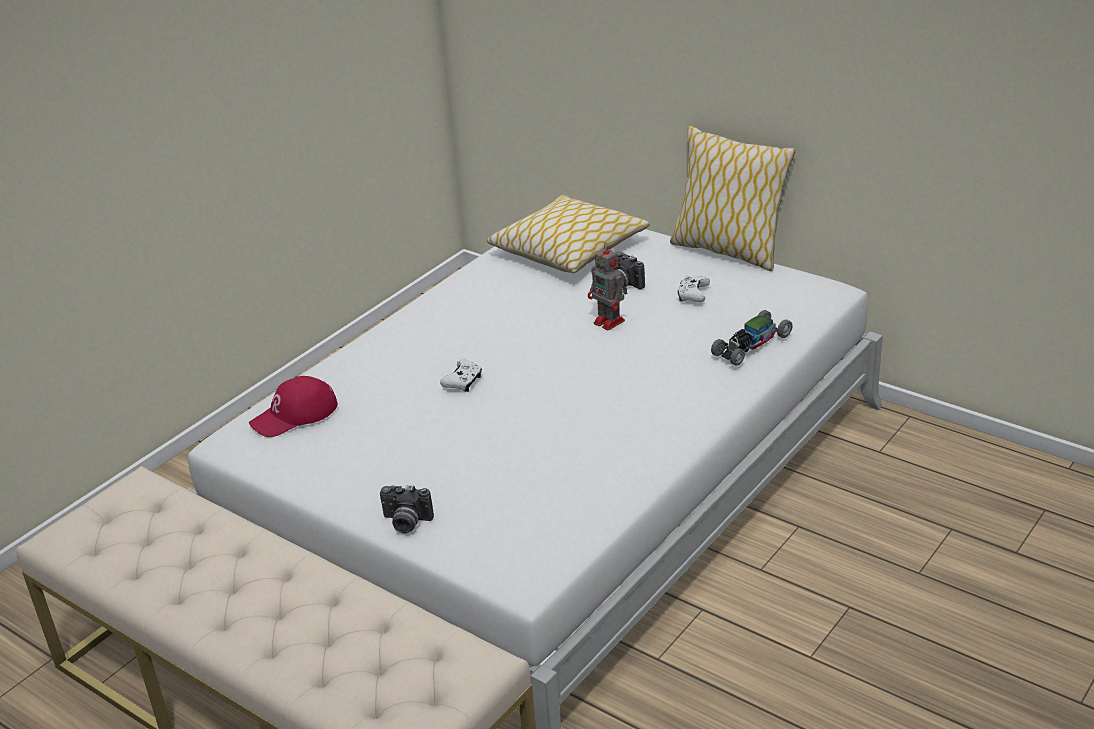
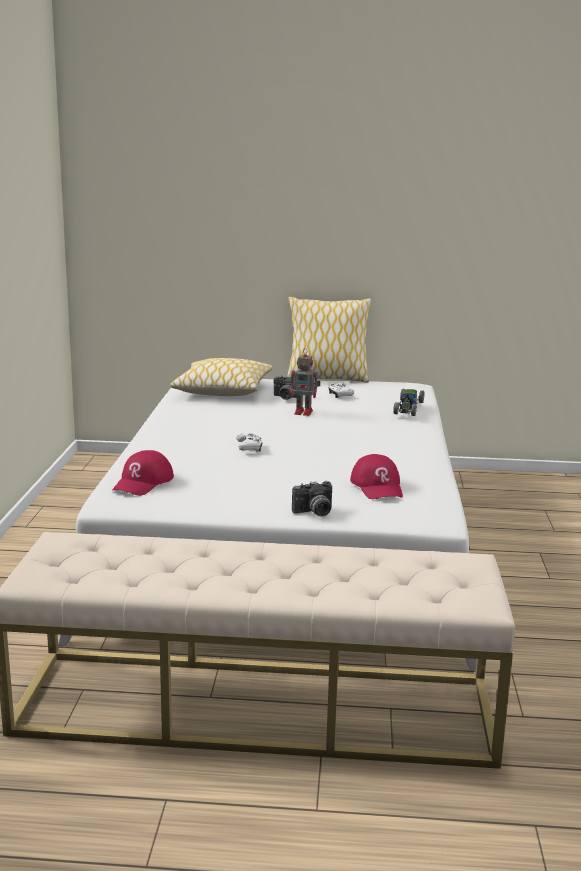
camera: 35 degrees left, 15 degrees down
none -> red cap [350,454,403,499]

